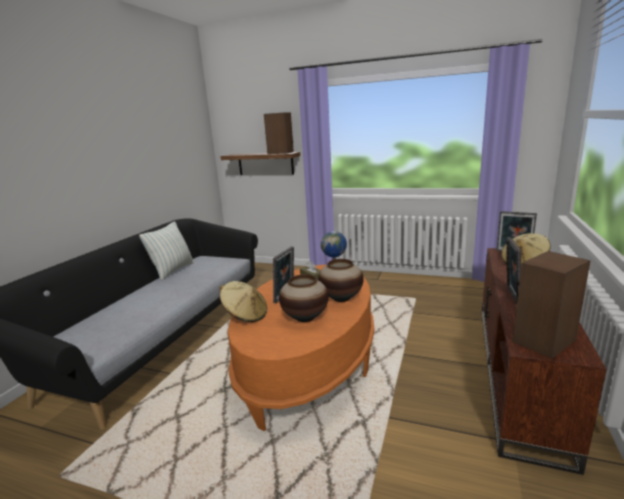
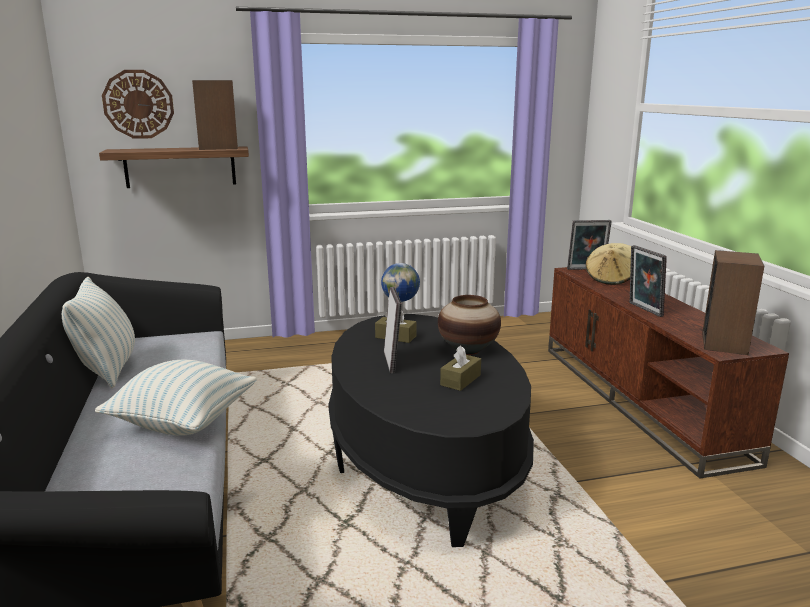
camera: 35 degrees left, 0 degrees up
beige hat [219,281,267,322] -> none
orange coffee table [228,265,374,431] -> black coffee table [328,314,534,547]
vase [279,275,329,322] -> brown tissue box [440,345,481,391]
none -> pillow [95,360,257,436]
none -> wall clock [102,70,174,139]

